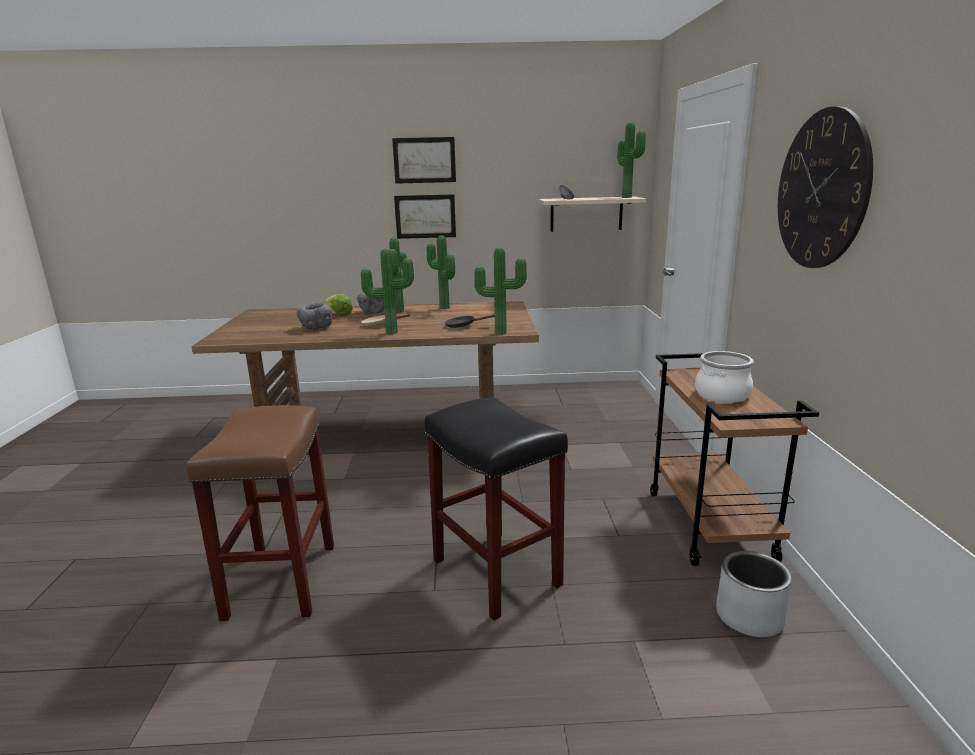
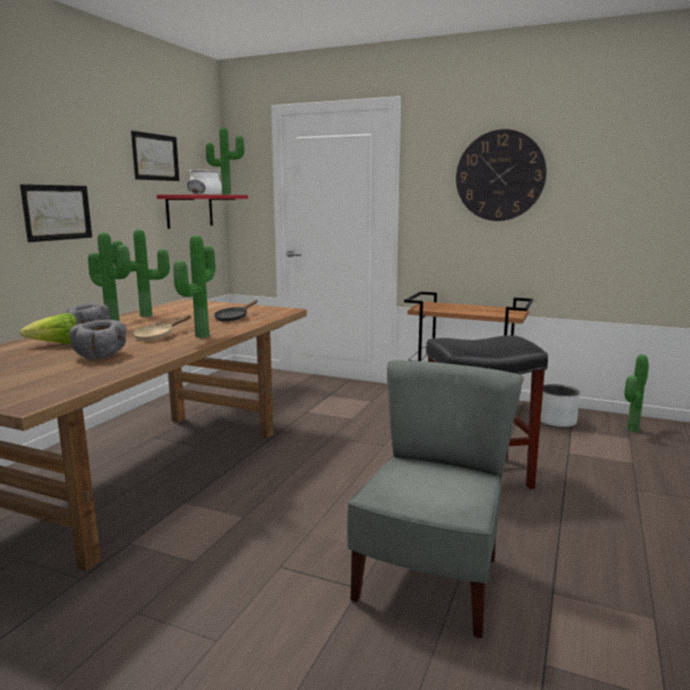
camera: 65 degrees left, 5 degrees down
brown stool [187,405,334,621] -> grey chair [347,360,523,638]
picture [392,137,456,184] -> picture moved to [131,131,179,181]
potted plant [474,247,527,335] -> potted plant moved to [624,354,649,432]
beige shelf [539,197,646,232] -> red shelf [157,194,248,229]
cooking pot [695,351,754,403] -> cooking pot moved to [189,170,222,195]

